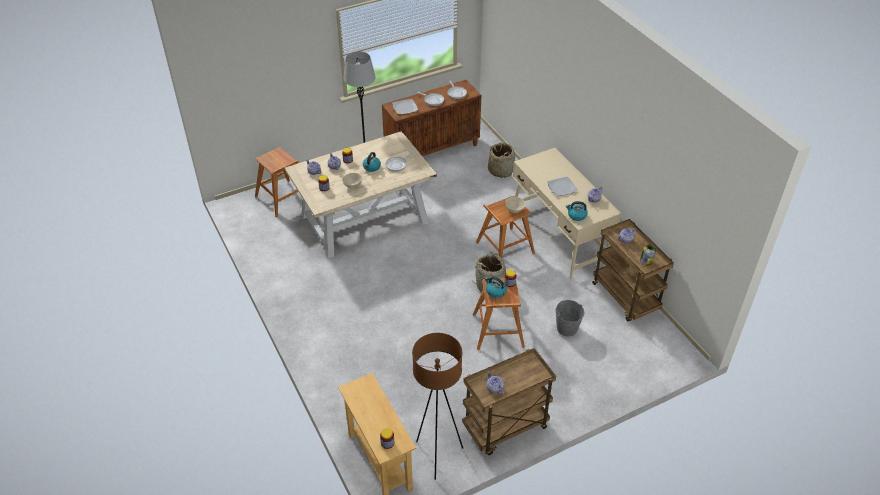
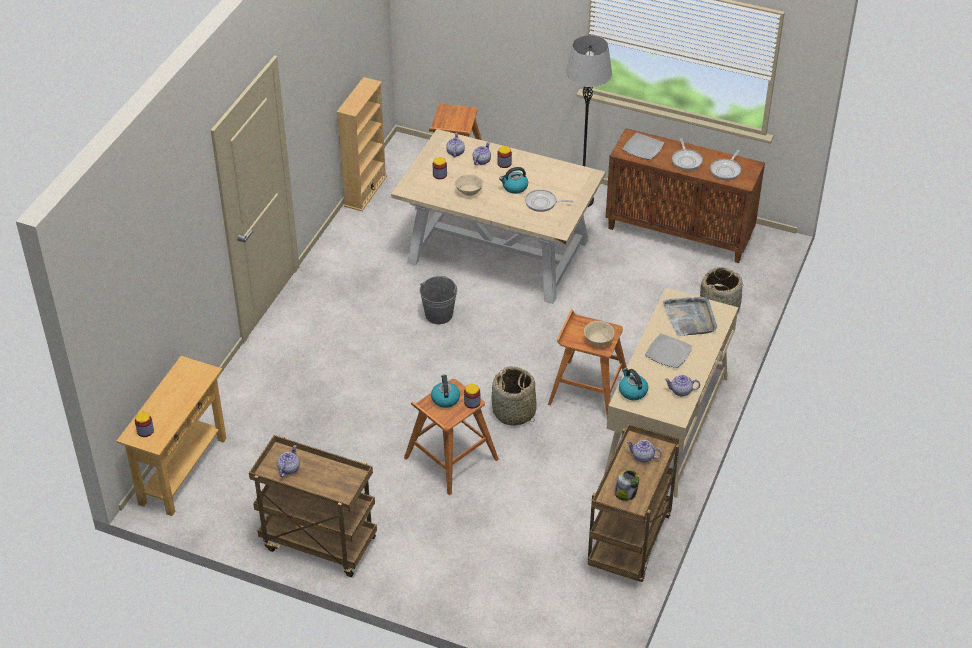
camera: 50 degrees right, 0 degrees up
brown floor lamp [412,333,463,480] -> none
grey bucket [555,300,584,336] -> grey bucket moved to [419,276,457,324]
none -> beige bookcase [337,77,387,211]
none -> grey tray [663,297,717,336]

